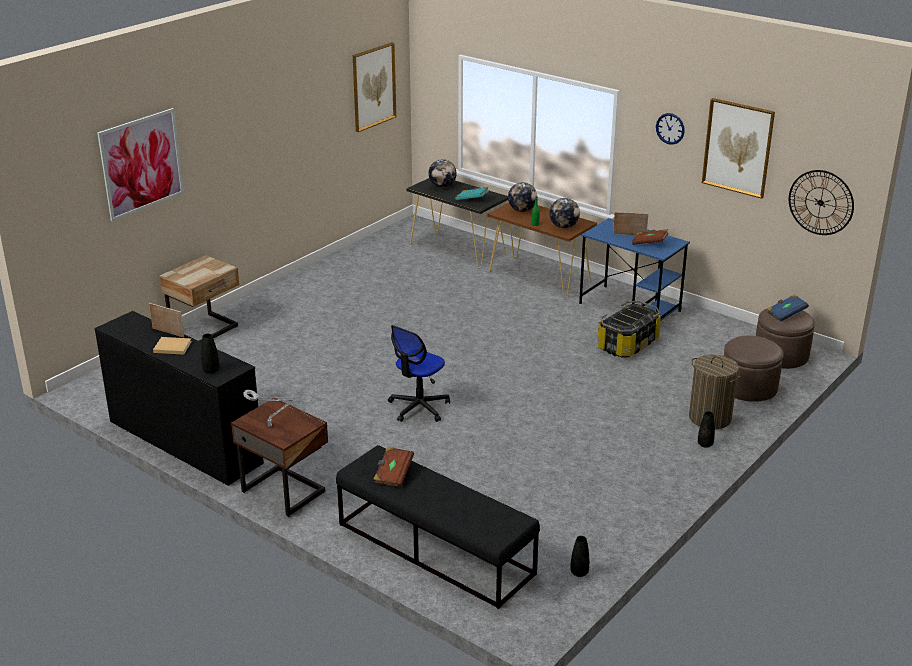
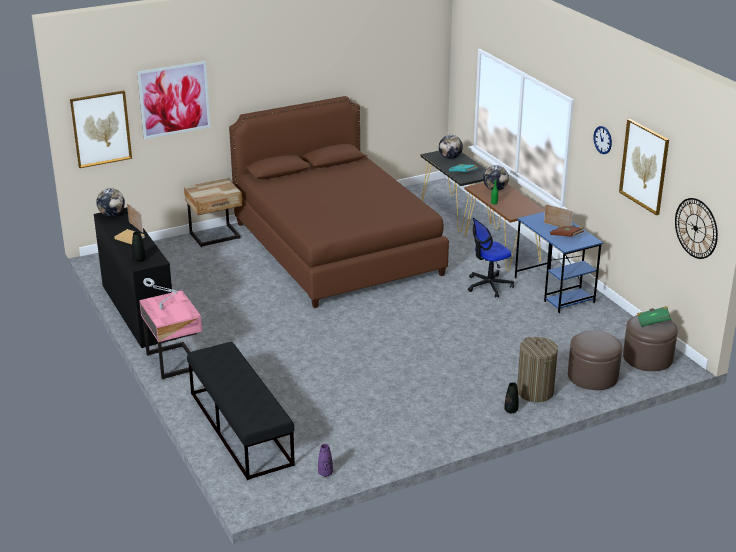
camera: 25 degrees right, 0 degrees up
brown nightstand [231,398,328,517] -> pink nightstand [139,290,202,379]
picture [353,42,396,132] -> picture moved to [70,91,132,168]
brown book [373,446,414,487] -> none
office chair [388,325,450,422] -> office chair moved to [468,217,514,298]
globe [550,198,580,228] -> globe moved to [96,188,125,216]
black vase [570,536,589,577] -> purple vase [318,444,333,477]
storage box [597,301,661,357] -> none
blue book [767,294,809,321] -> green book [637,306,671,327]
none -> brown bed [229,96,449,308]

